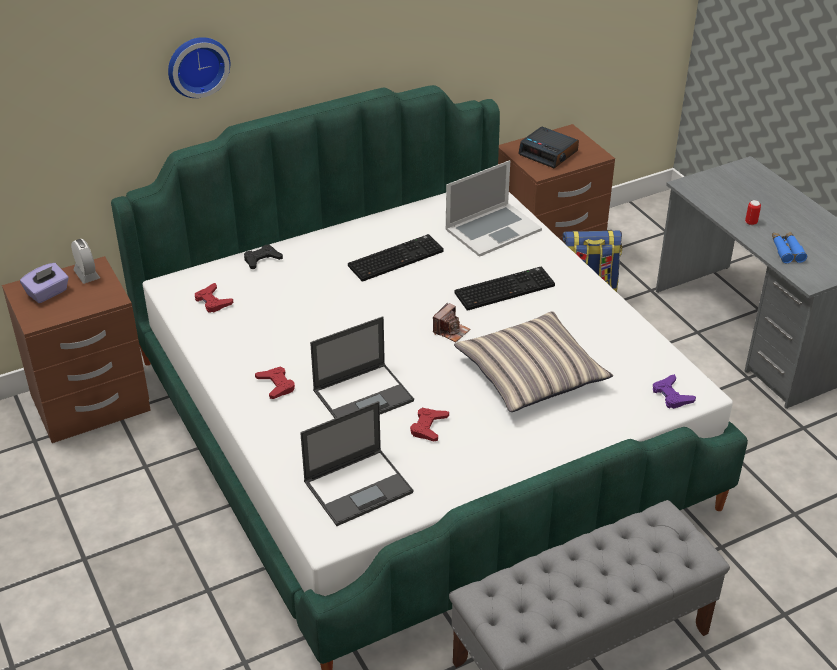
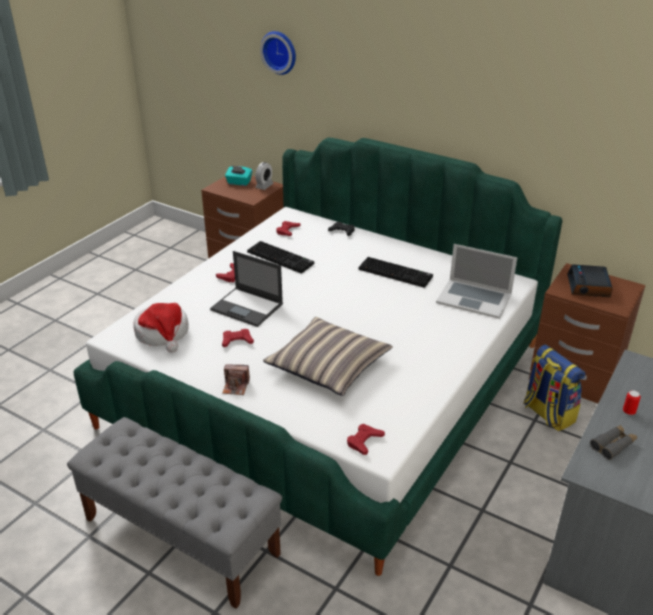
camera: 60 degrees right, 5 degrees down
purple tissue box [20,263,69,303] -> turquoise tissue box [225,166,252,186]
wall clock [168,37,230,98] -> wall clock moved to [260,31,296,75]
laptop [300,401,414,526] -> hat [133,303,189,352]
camera [433,303,470,342] -> camera moved to [222,364,250,395]
keyboard [454,267,555,311] -> keyboard moved to [247,241,314,273]
purple game controller [653,374,696,409] -> red game controller [347,424,385,455]
blue binoculars [772,232,807,263] -> grey binoculars [590,425,637,460]

